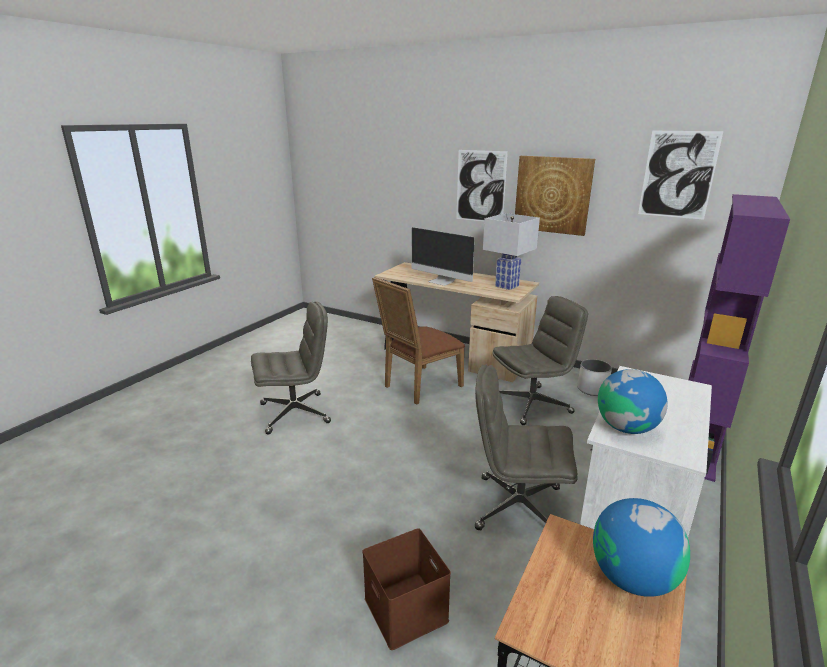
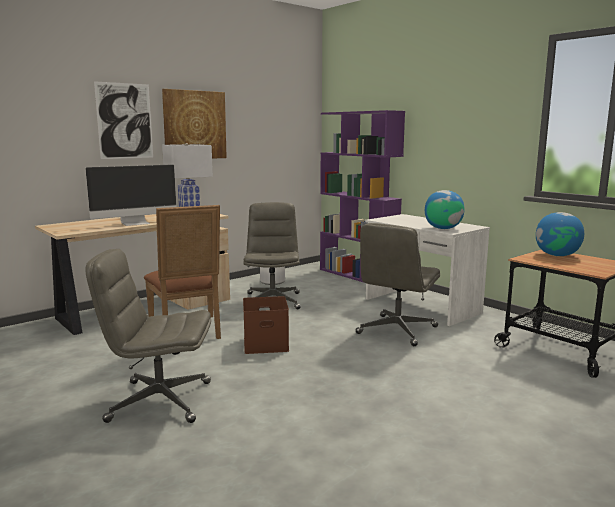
camera: 70 degrees left, 10 degrees down
grey office chair [251,302,331,435] -> grey office chair turned 90 degrees counterclockwise [85,249,211,423]
brown storage box [362,528,451,650] -> brown storage box moved to [243,296,289,354]
picture [638,131,723,220] -> none

